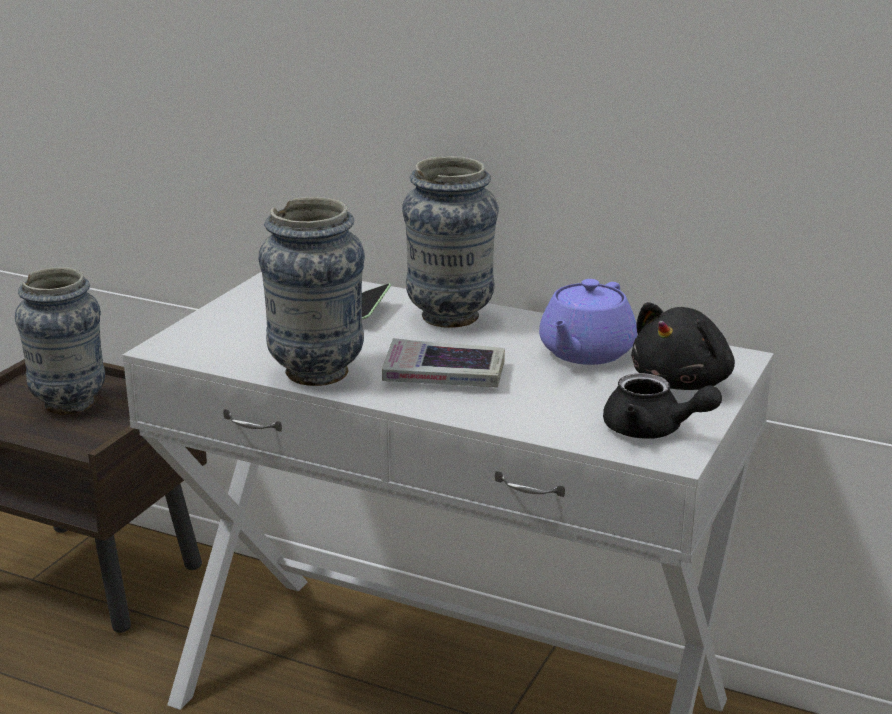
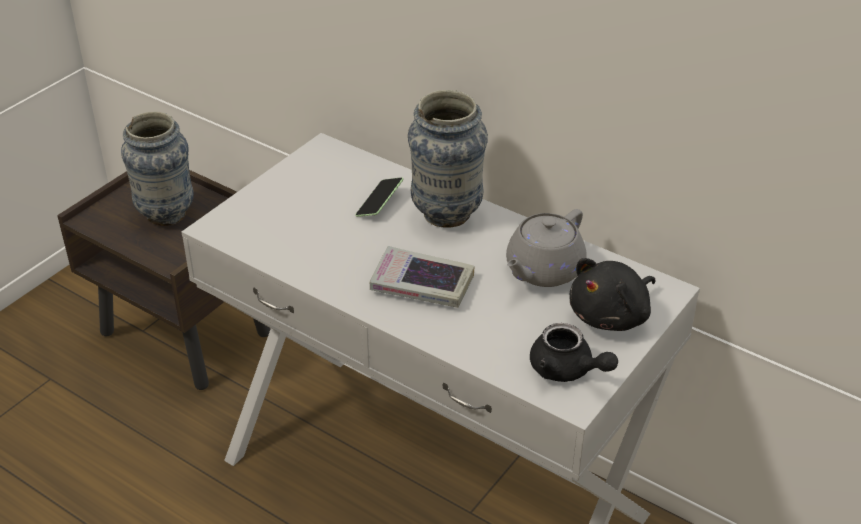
camera: 10 degrees right, 15 degrees up
vase [258,197,365,386] -> none
purple teapot [539,279,637,365] -> grey teapot [506,209,587,287]

